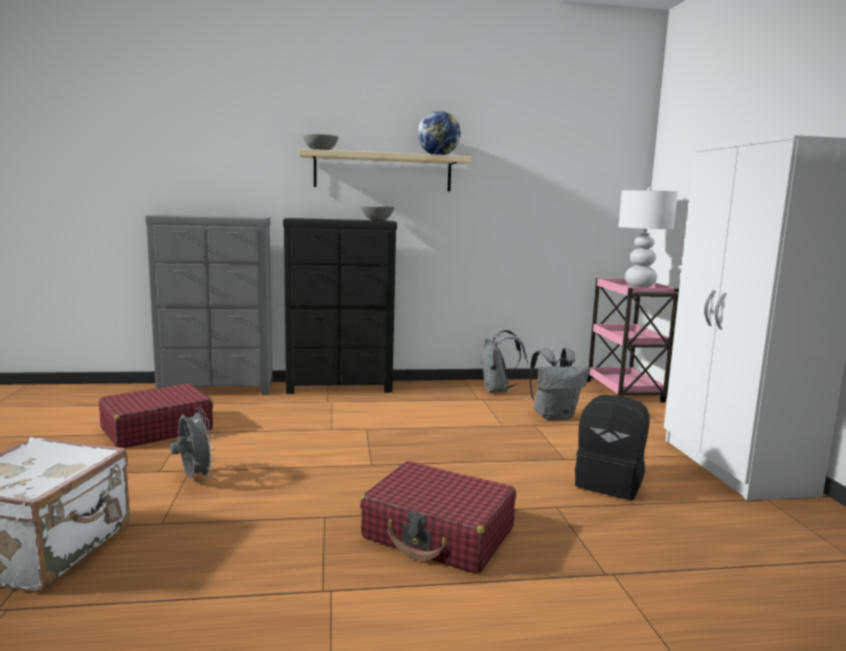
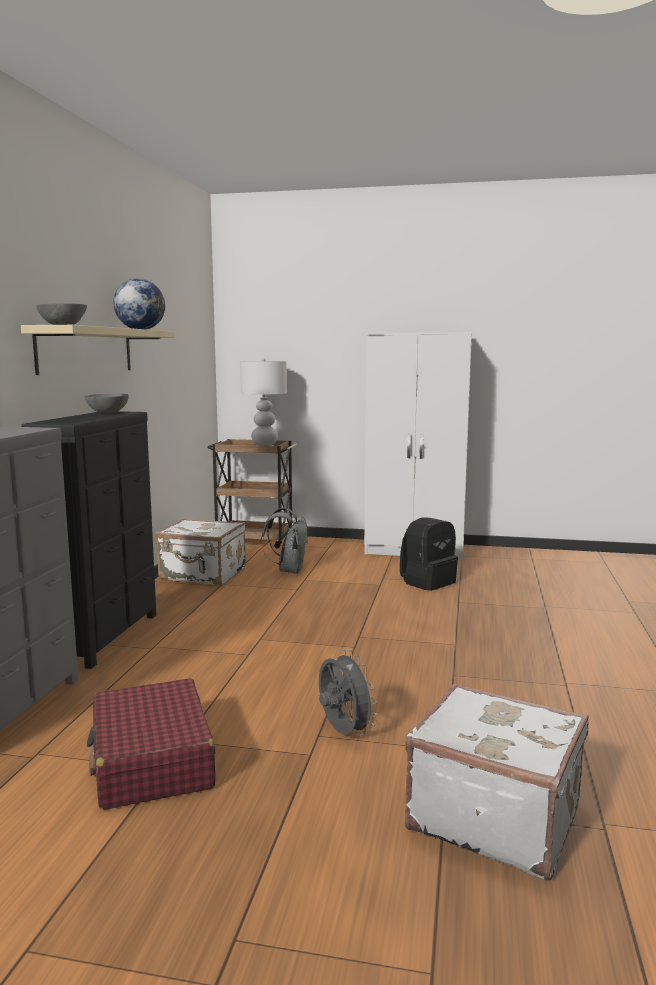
camera: 70 degrees left, 0 degrees up
grey fan [170,408,215,480] -> grey fan turned 75 degrees clockwise [319,650,377,736]
red suitcase [360,461,516,574] -> none
grey backpack [481,330,528,393] -> white suitcase [155,518,246,585]
pink cart [587,278,679,402] -> brown cart [207,439,297,548]

